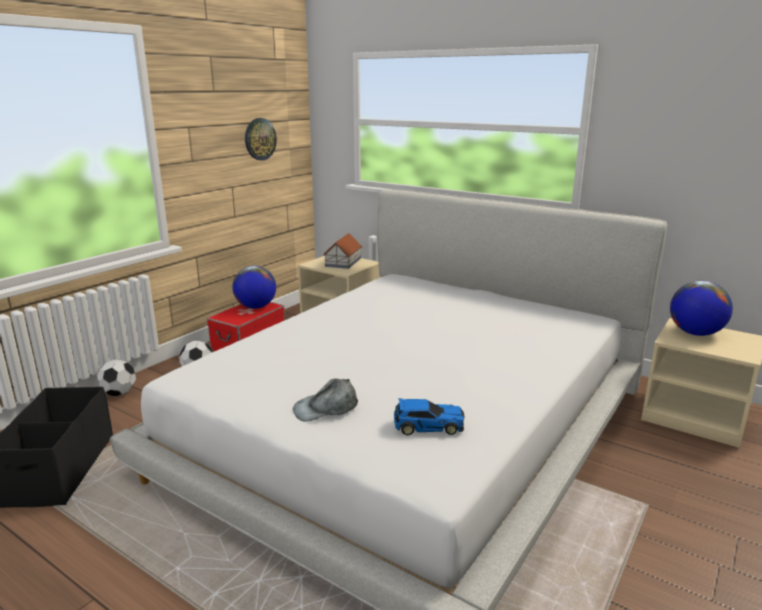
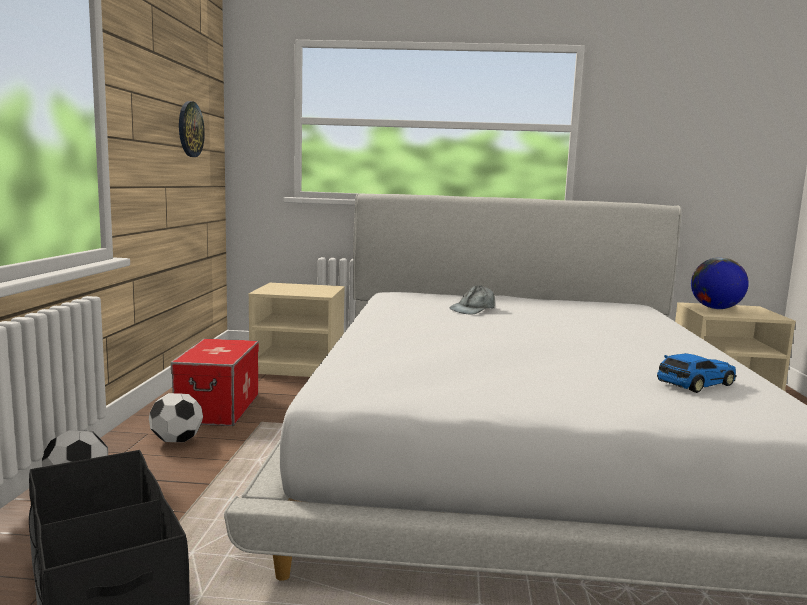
camera: 30 degrees left, 10 degrees down
globe [232,266,276,309] -> none
grey cap [293,379,358,422] -> grey cap moved to [449,285,495,315]
toy house [323,233,362,269] -> none

